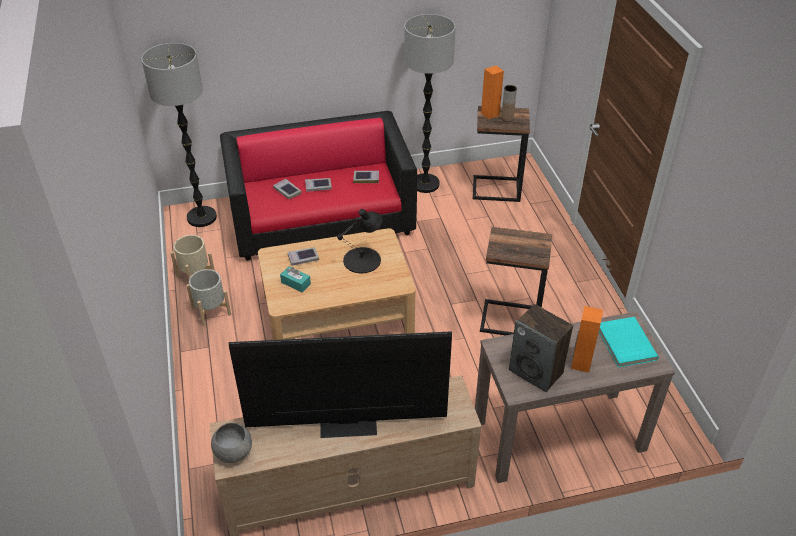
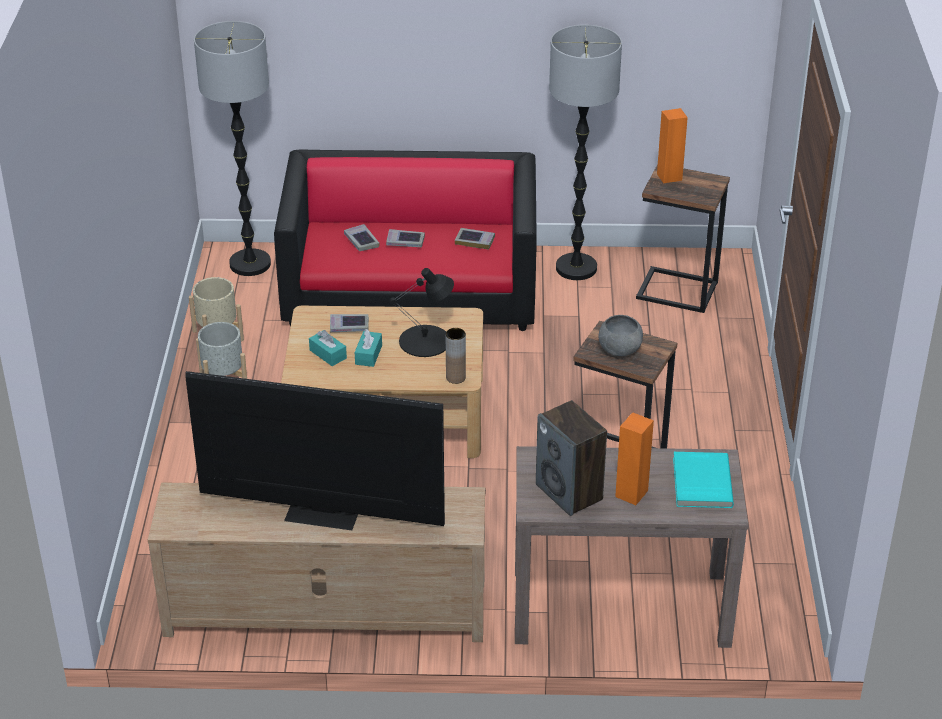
camera: 15 degrees right, 5 degrees down
grey bowl [211,423,252,463] -> grey bowl moved to [599,315,643,356]
brown vase [501,85,517,122] -> brown vase moved to [446,328,466,384]
none -> turquoise tissue box [355,329,382,367]

